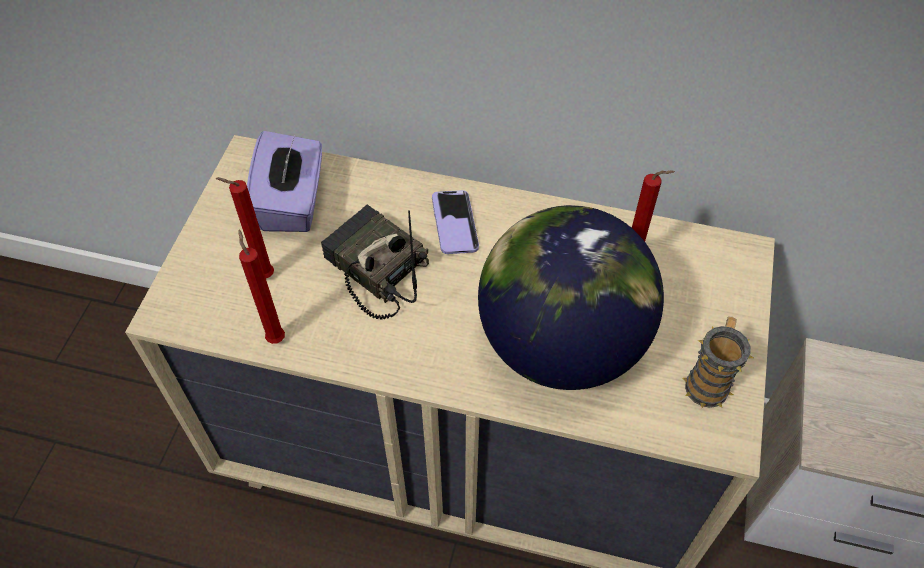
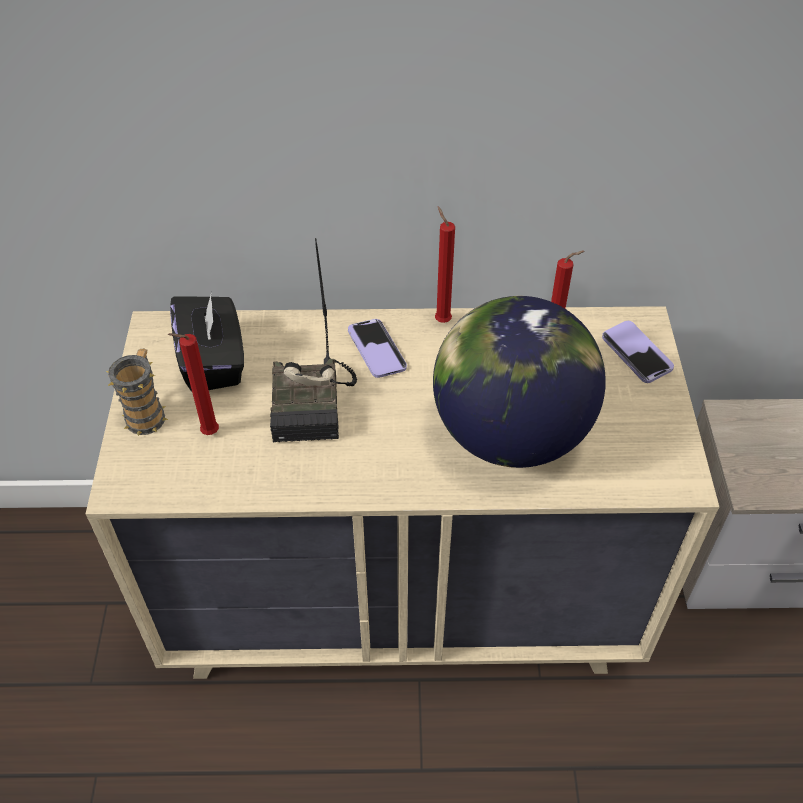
camera: 15 degrees left, 5 degrees down
red candle [238,229,285,344] -> red candle moved to [435,207,455,323]
purple tissue box [247,131,322,232] -> black tissue box [170,292,244,391]
radio [321,205,429,320] -> radio turned 120 degrees counterclockwise [270,238,357,442]
mug [682,316,753,408] -> mug moved to [106,348,168,436]
none -> phone [602,321,674,383]

